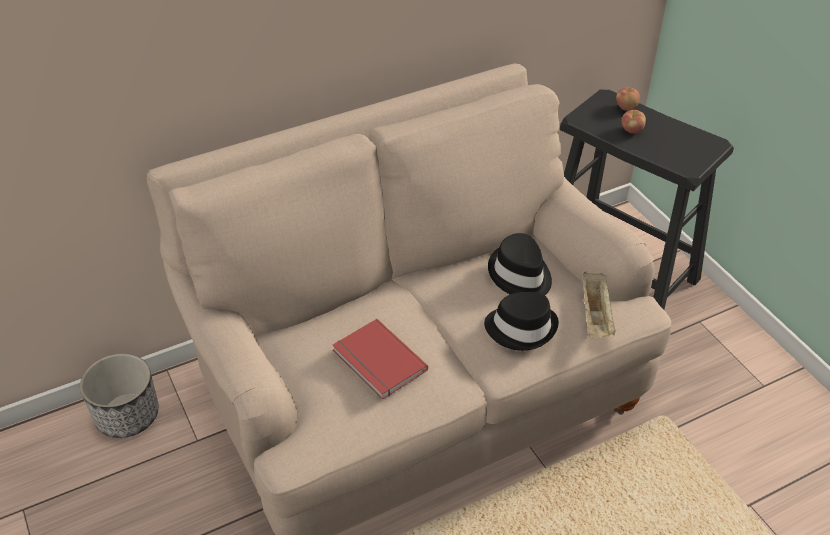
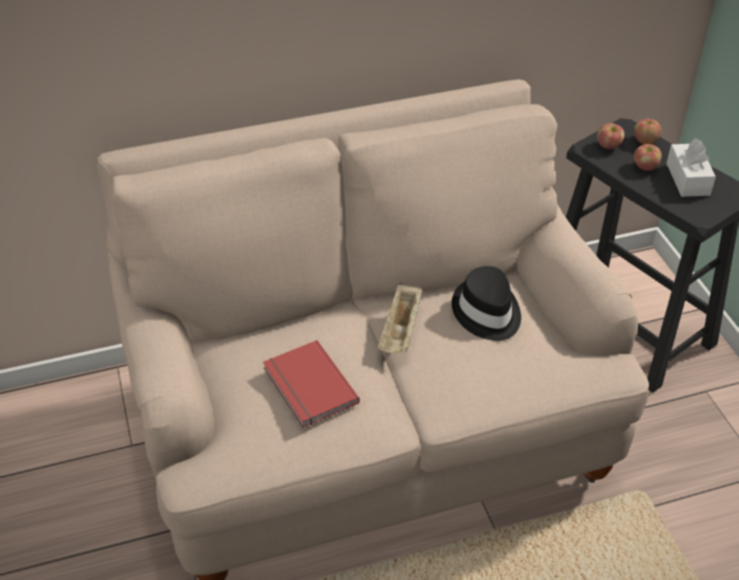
camera: 10 degrees right, 0 degrees up
planter [80,353,159,438] -> none
black hat [484,292,559,351] -> none
beige tray [583,271,616,338] -> beige tray moved to [377,282,423,353]
none -> apple [597,123,624,149]
none -> white tissue box [666,138,716,197]

